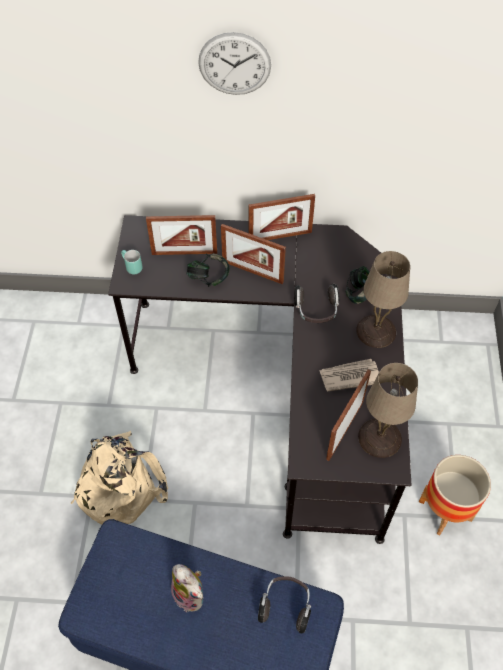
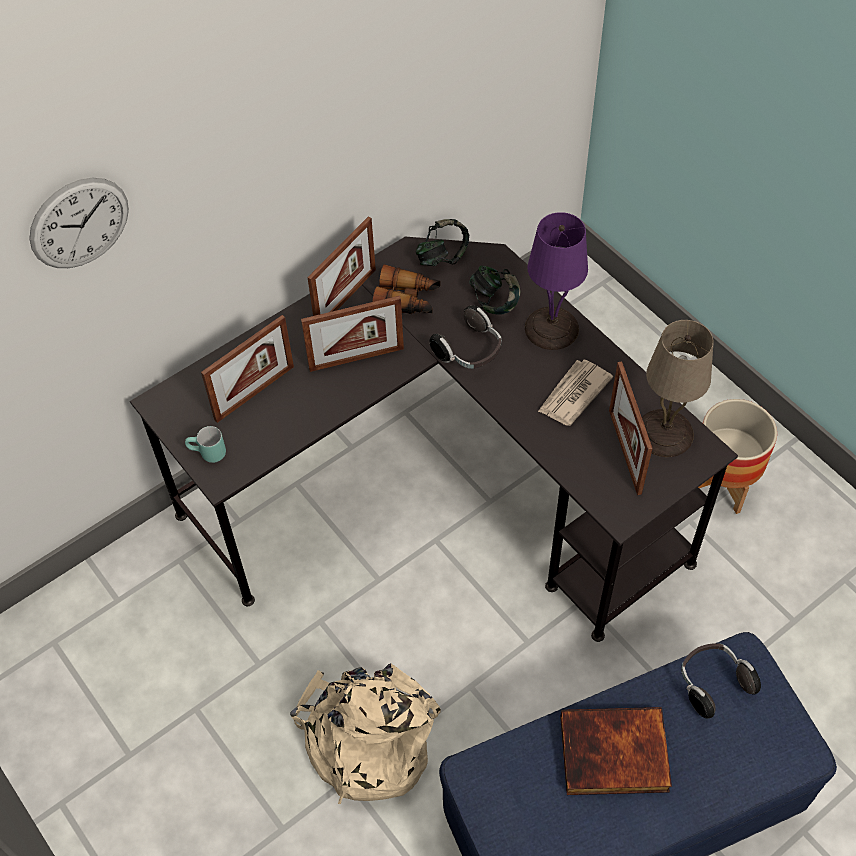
camera: 40 degrees left, 0 degrees up
plush toy [171,564,204,612] -> book [560,707,672,795]
headphones [186,253,229,287] -> headphones moved to [416,219,469,266]
wall clock [198,32,271,95] -> wall clock moved to [29,178,129,268]
beige table lamp [356,251,410,348] -> purple table lamp [525,212,588,350]
none -> binoculars [372,264,440,314]

